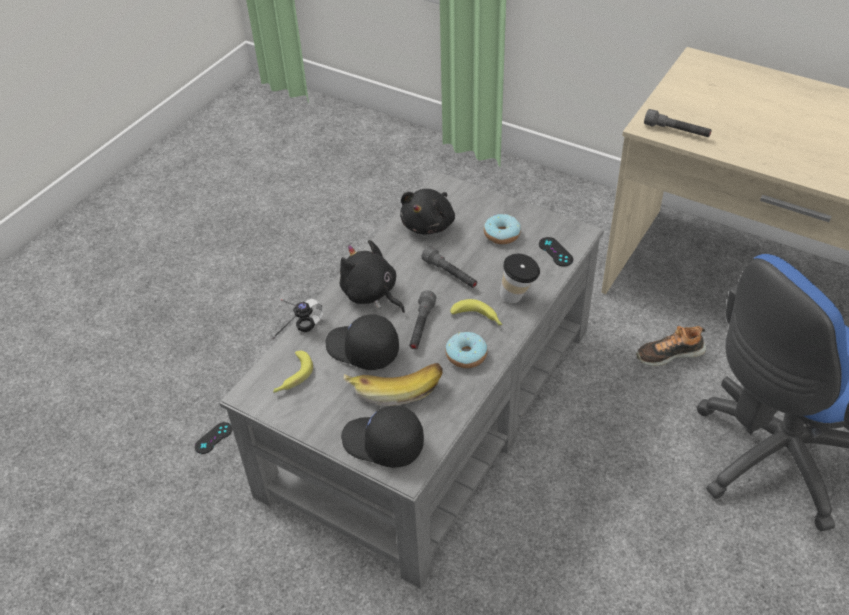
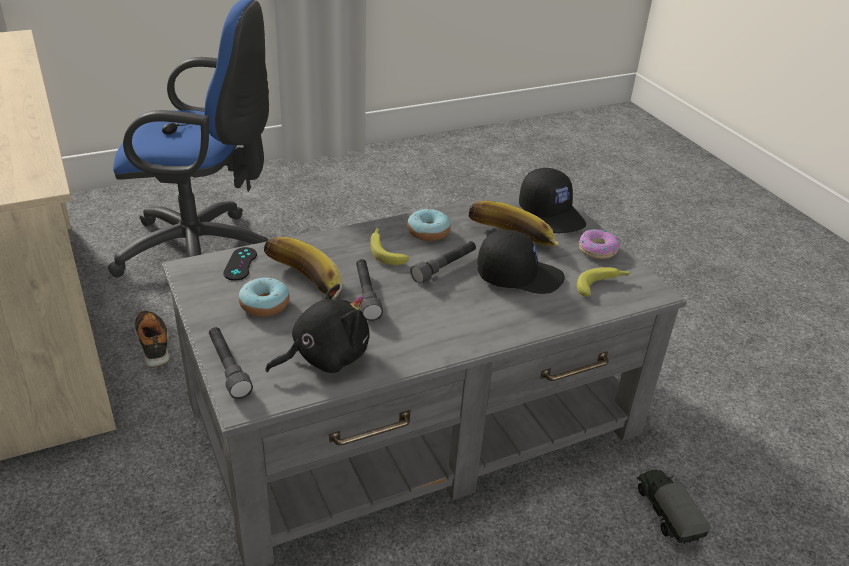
camera: 150 degrees left, 10 degrees down
black game controller [195,422,232,454] -> toy truck [637,470,710,544]
headphones [271,298,323,339] -> none
black cap [325,314,399,370] -> black cap turned 60 degrees counterclockwise [477,230,564,294]
black plush toy [340,240,405,313] -> none
cup [500,254,540,303] -> none
shoe [636,326,706,366] -> shoe turned 135 degrees counterclockwise [134,310,170,368]
grey flashlight [644,109,712,137] -> grey flashlight moved to [209,327,253,399]
none -> banana [264,237,342,299]
none -> donut [578,229,620,259]

